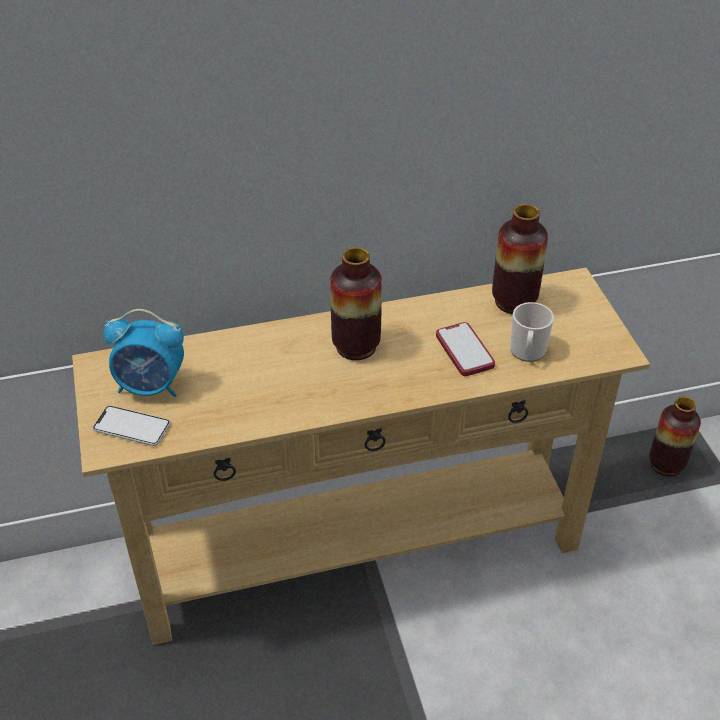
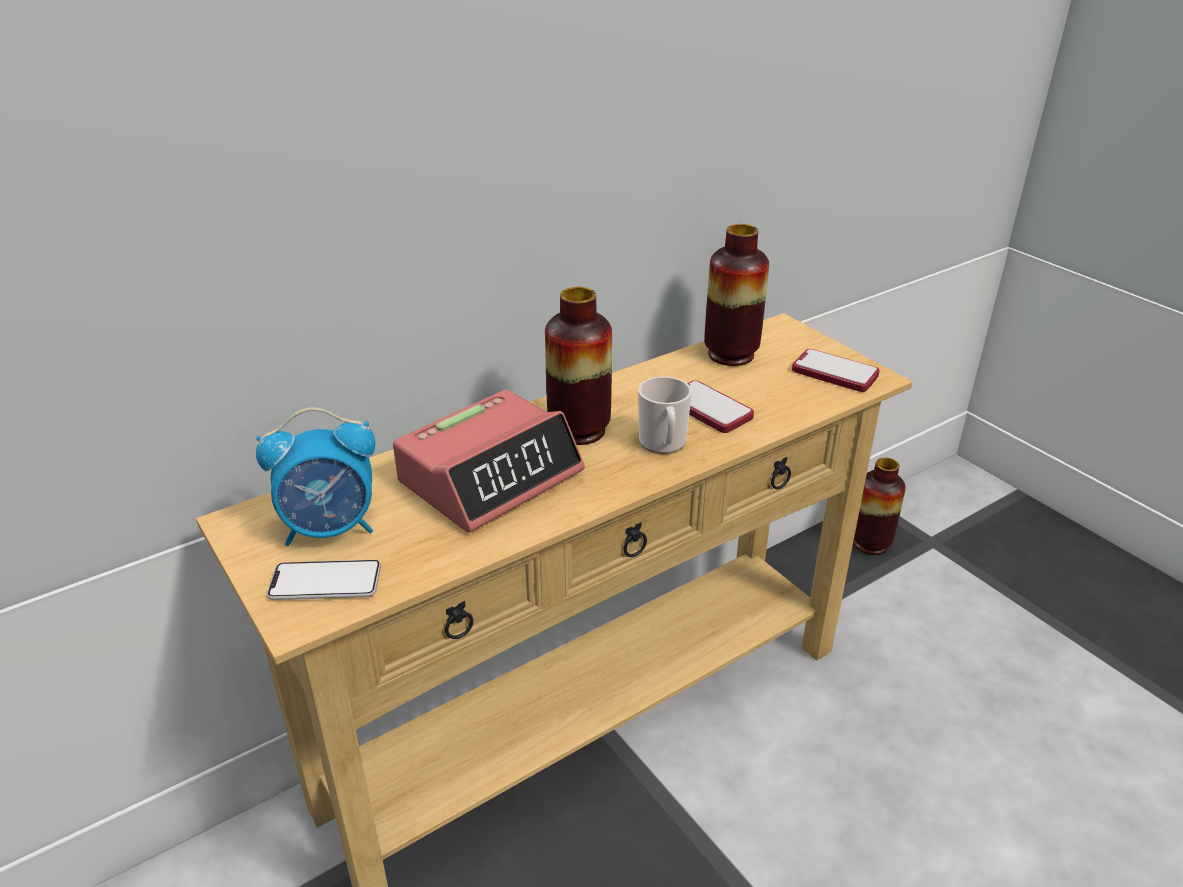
camera: 20 degrees left, 10 degrees down
mug [510,302,554,362] -> mug moved to [638,376,692,454]
none -> alarm clock [393,389,585,533]
none -> phone [792,349,880,392]

